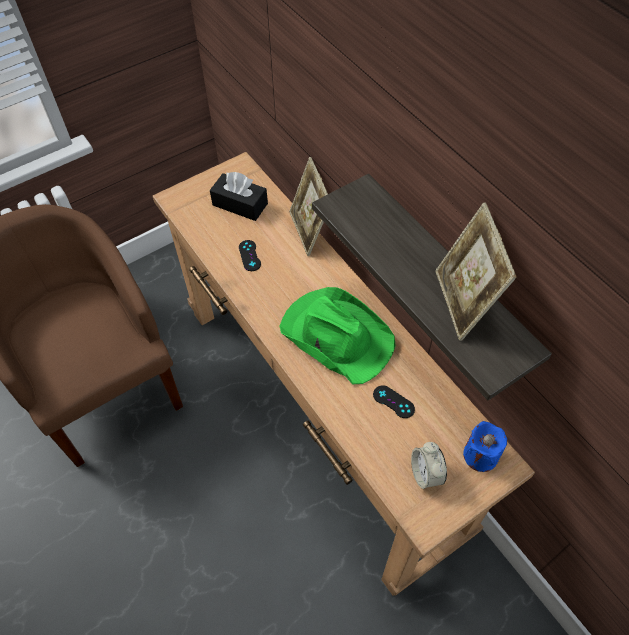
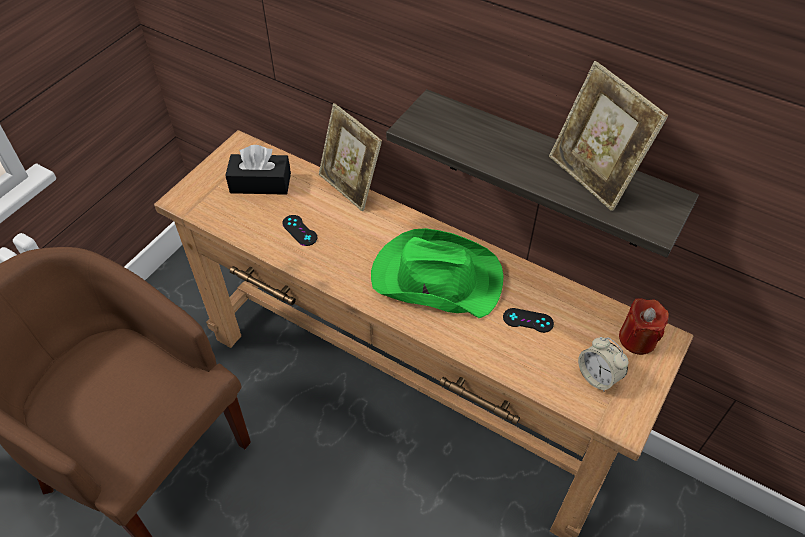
camera: 25 degrees left, 5 degrees down
blue candle [463,421,507,472] -> red candle [619,298,669,355]

